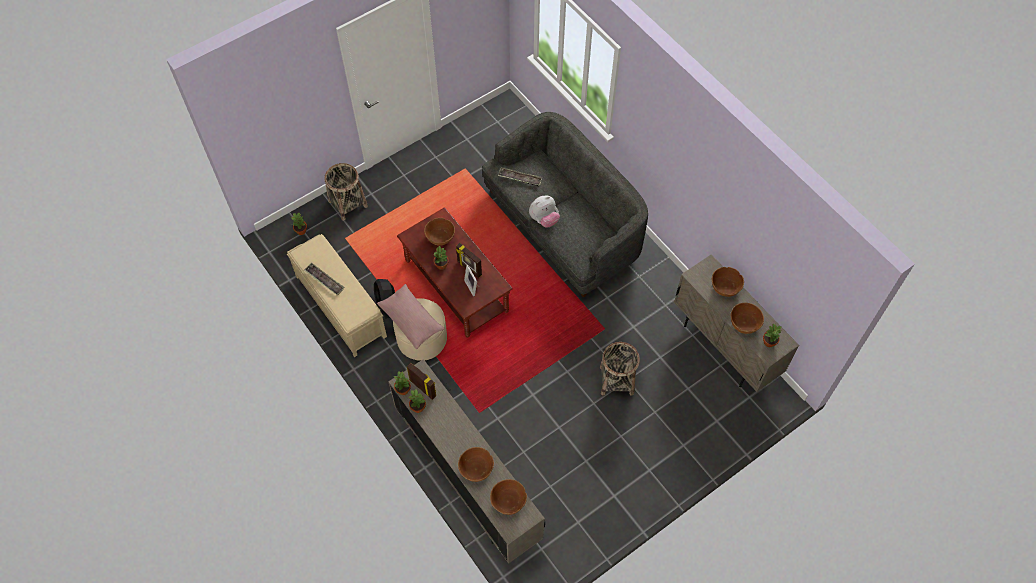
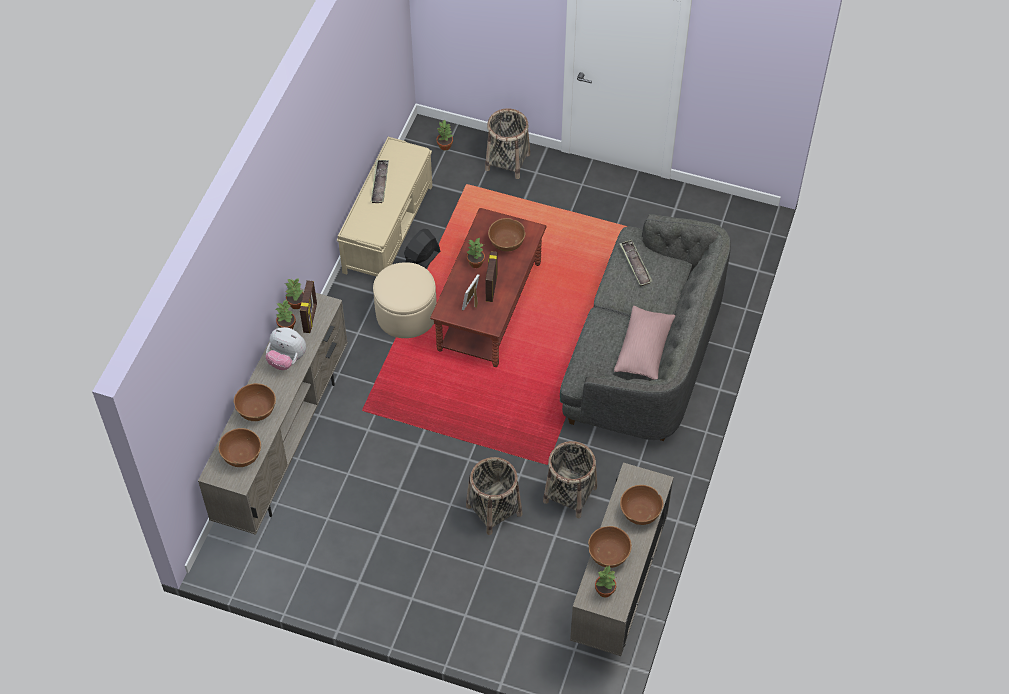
camera: 55 degrees right, 5 degrees down
pink pillow [377,284,445,350] -> pink pillow moved to [614,306,676,380]
plush toy [529,196,560,227] -> plush toy moved to [265,327,306,370]
none -> basket [543,441,597,518]

